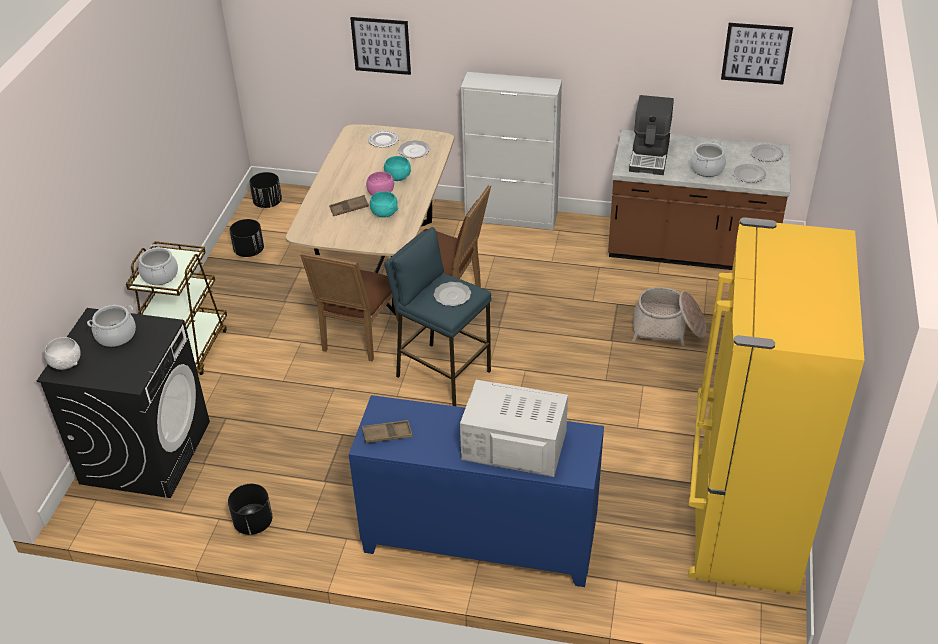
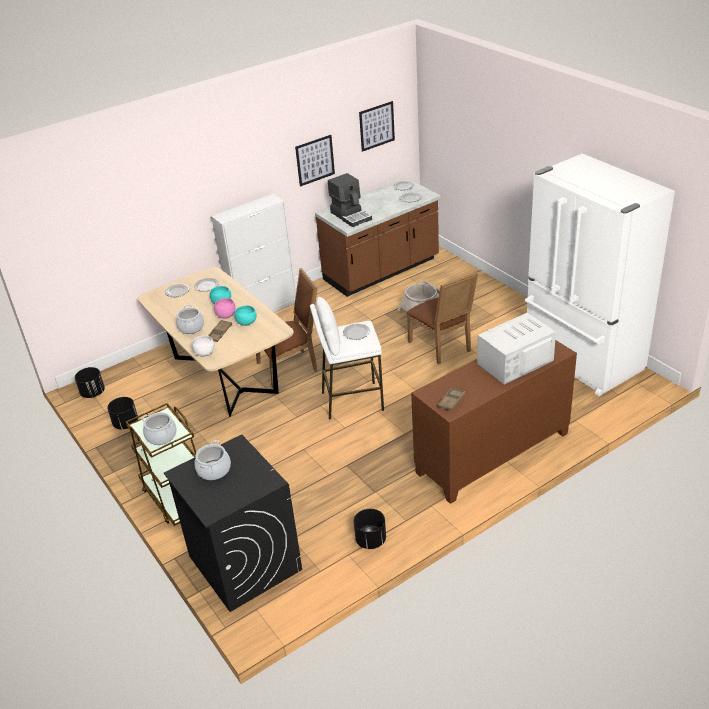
camera: 45 degrees left, 5 degrees down
white bowl [44,337,81,370] -> white bowl moved to [192,335,215,357]
brown chair [300,252,398,361] -> brown chair moved to [407,272,478,364]
blue cabinet [349,395,604,587] -> brown cabinet [411,340,577,504]
picture [350,17,411,75] -> picture moved to [295,135,335,187]
blue stool [384,227,492,406] -> white stool [310,297,384,420]
yellow fridge [688,217,865,594] -> white fridge [525,154,675,396]
cooking pot [690,141,726,177] -> cooking pot moved to [176,305,204,334]

